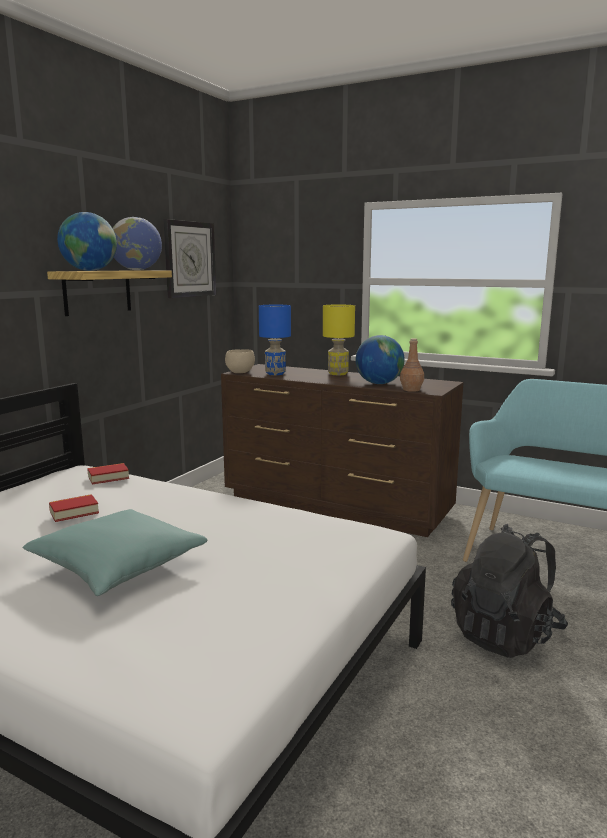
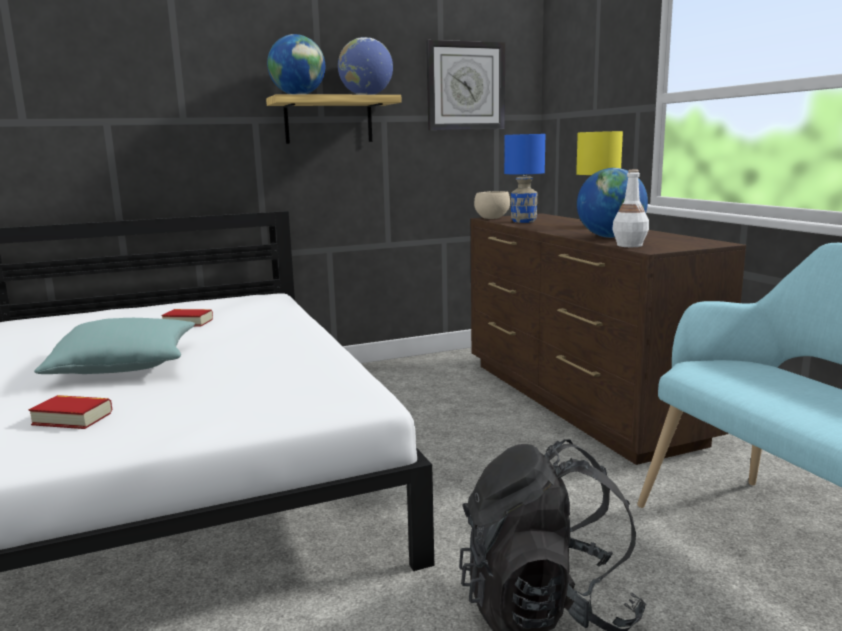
camera: 40 degrees right, 0 degrees up
book [87,463,129,484] -> book moved to [28,395,112,429]
brown bottle [400,338,424,392] -> white bottle [612,170,649,247]

